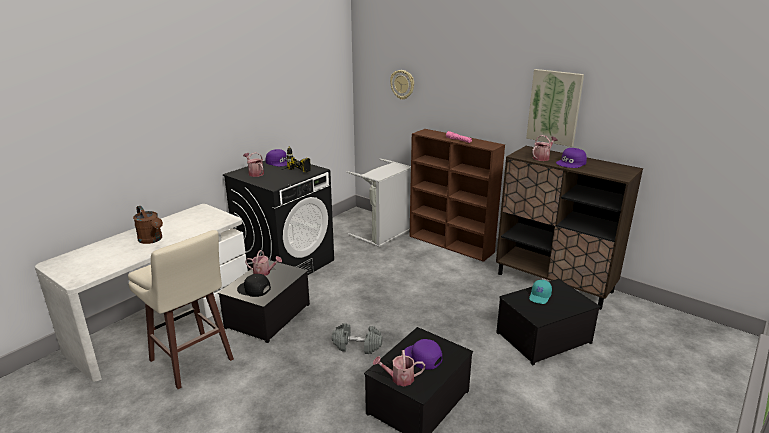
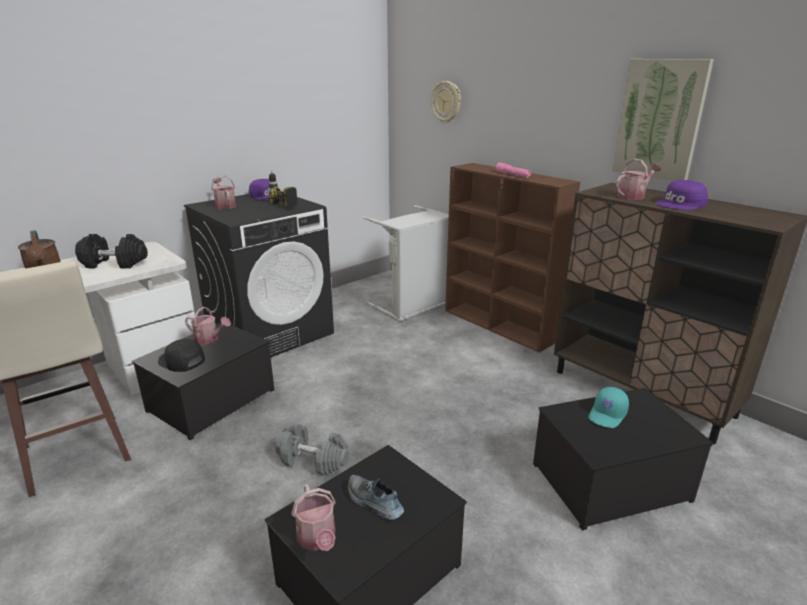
camera: 10 degrees right, 0 degrees up
watering can [373,350,425,386] -> watering can turned 120 degrees counterclockwise [291,485,336,551]
purple cap [404,339,442,370] -> shoe [347,475,404,520]
none -> black dumbbell [75,234,148,269]

